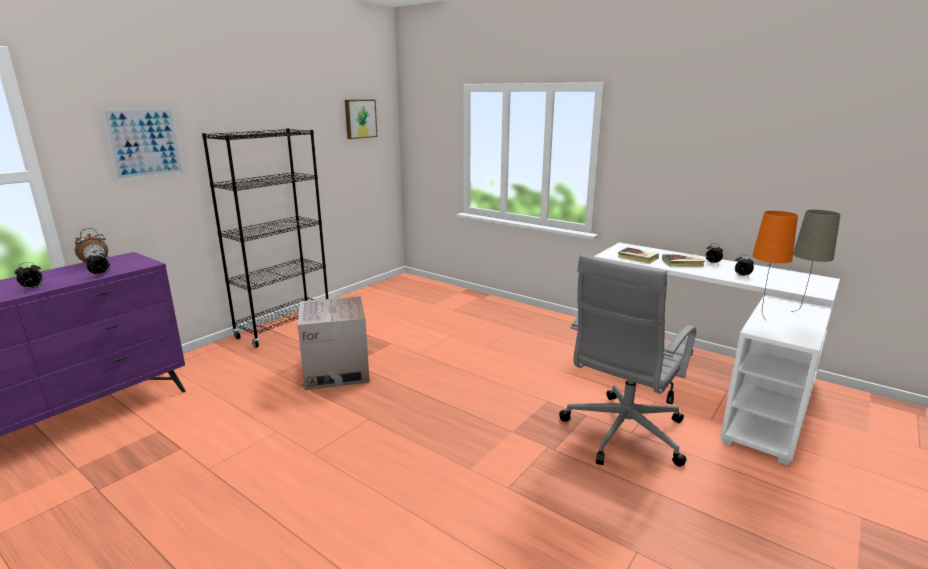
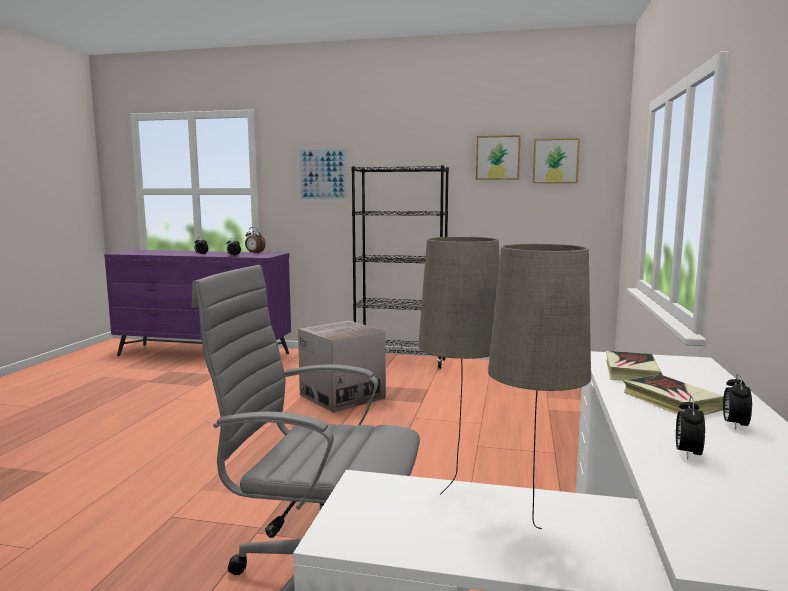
camera: 65 degrees right, 10 degrees down
orange table lamp [752,211,798,319] -> beige table lamp [418,237,500,495]
none -> picture [476,135,521,180]

